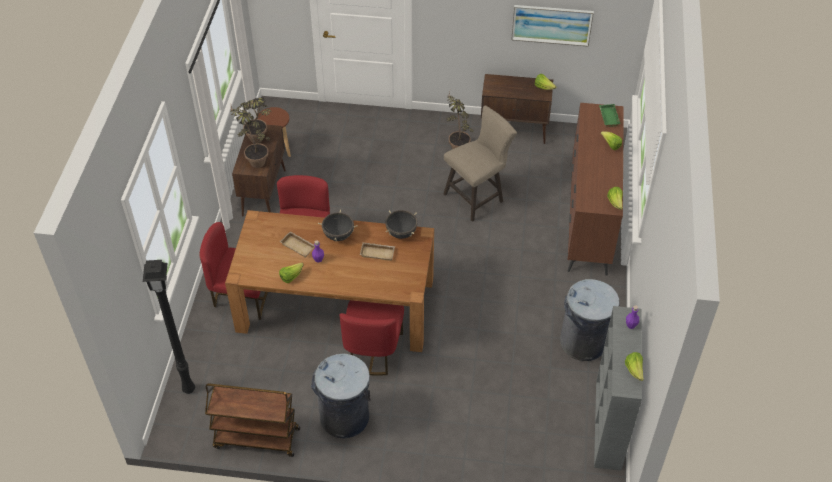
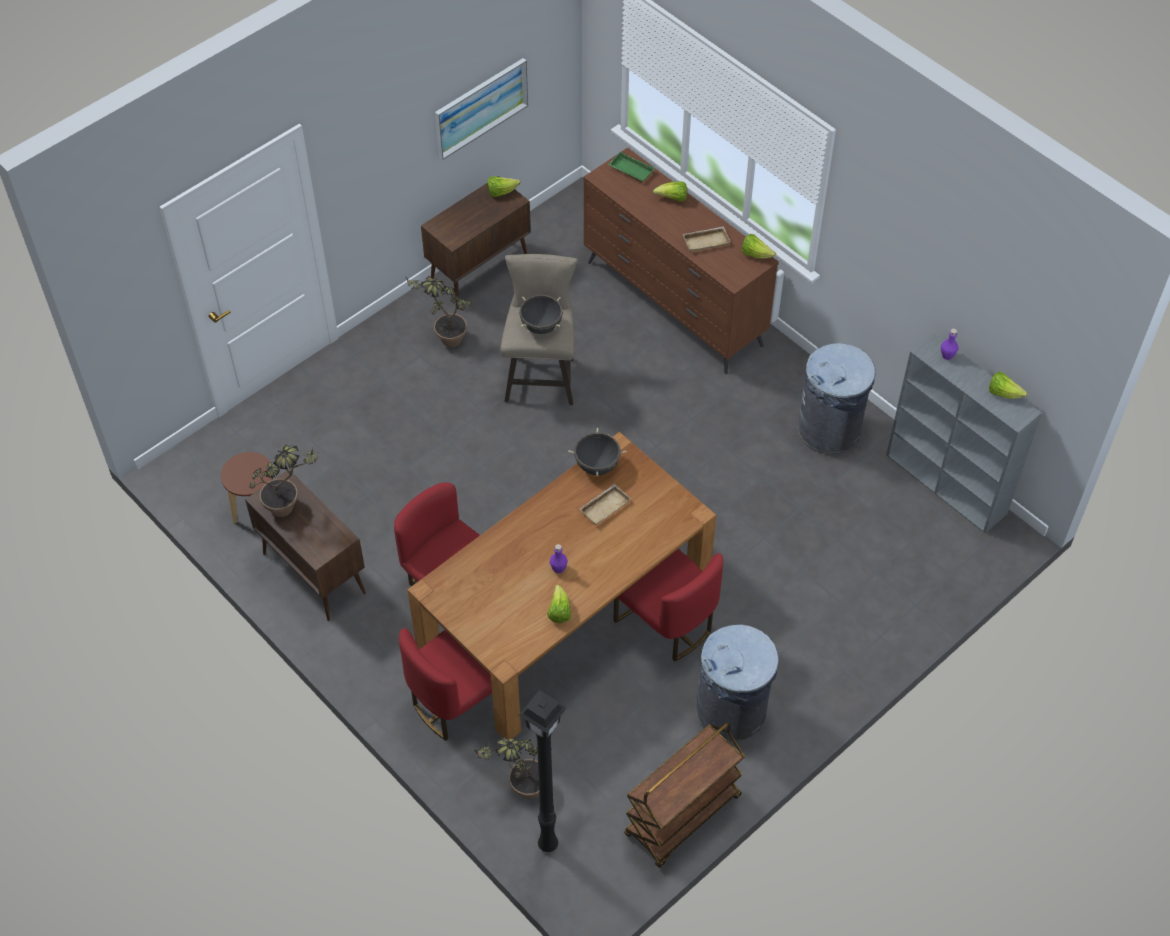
camera: 50 degrees left, 5 degrees up
potted plant [231,106,271,168] -> potted plant moved to [472,737,552,799]
beige tray [280,231,315,258] -> beige tray moved to [683,226,731,252]
black cooking pot [318,210,358,242] -> black cooking pot moved to [519,295,563,334]

